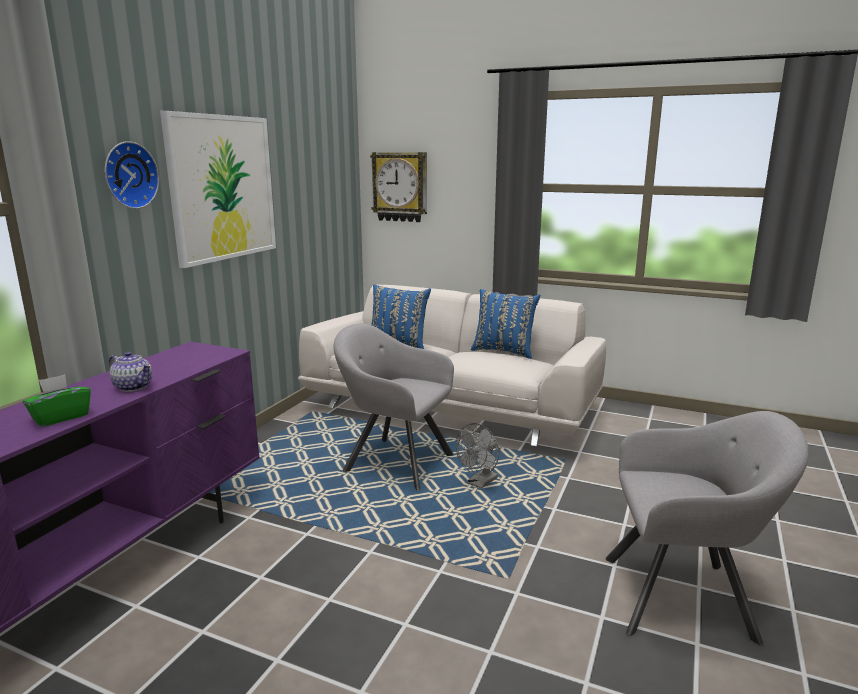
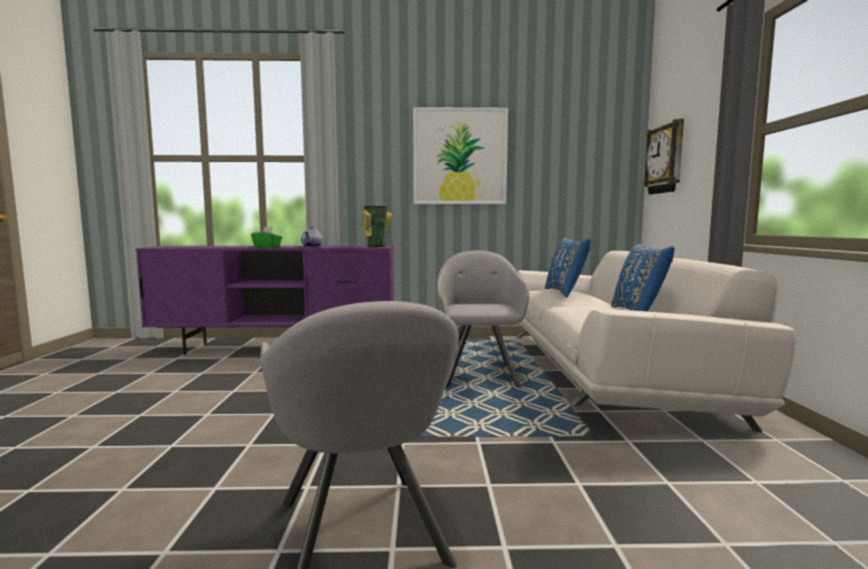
camera: 65 degrees right, 10 degrees down
wall clock [105,141,159,209] -> none
grey fan [456,423,499,489] -> none
none -> vase [363,206,392,247]

